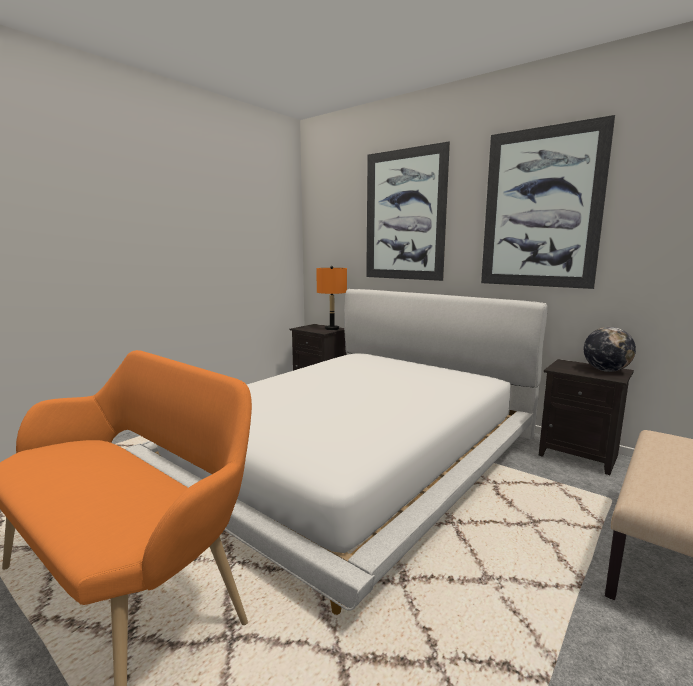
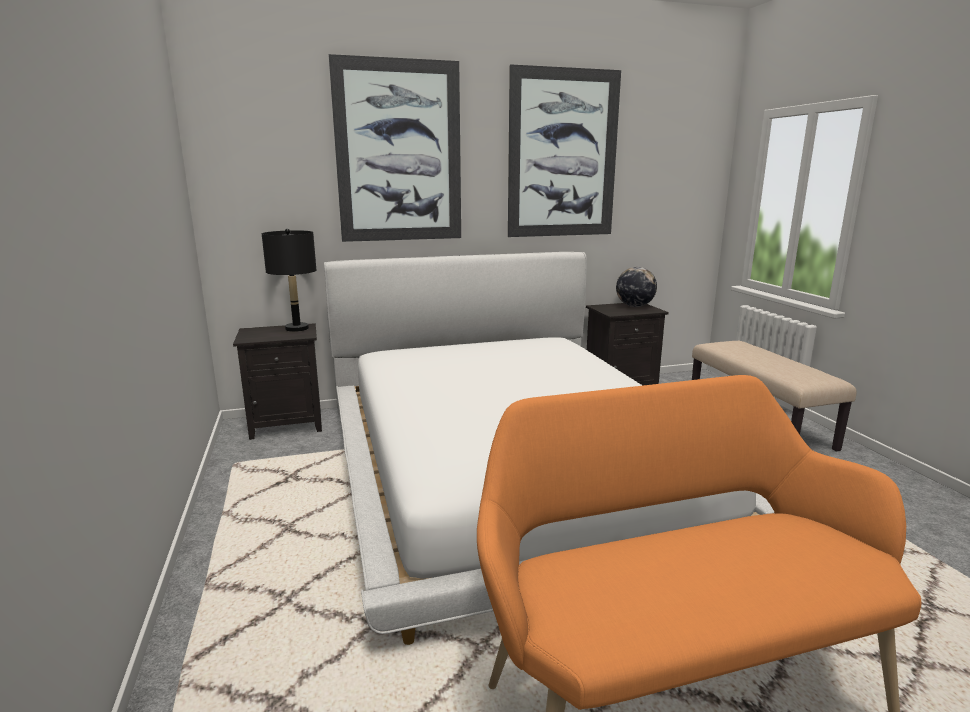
camera: 55 degrees left, 5 degrees up
orange table lamp [316,266,347,330] -> black table lamp [262,229,316,332]

